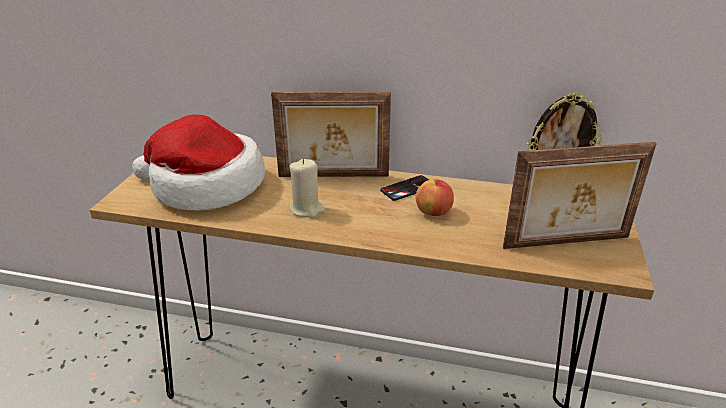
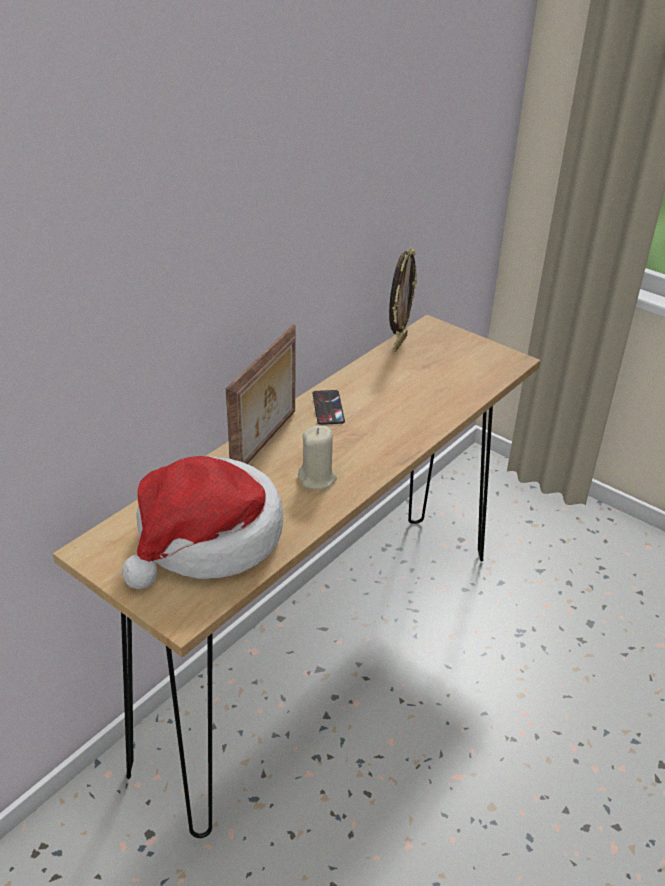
camera: 65 degrees left, 5 degrees up
apple [416,179,454,216] -> none
picture frame [503,142,657,249] -> none

